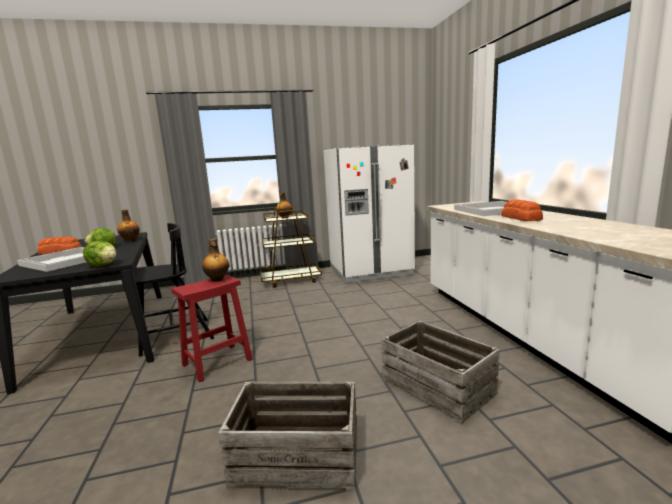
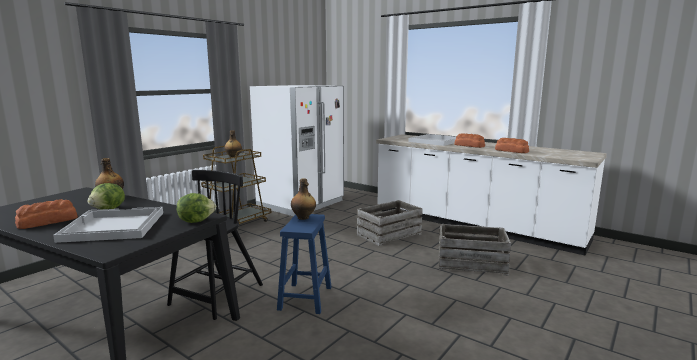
camera: 40 degrees left, 0 degrees up
red stool [171,274,253,382] -> blue stool [277,214,332,314]
crate [218,382,357,491] -> crate moved to [357,200,423,246]
none -> bread [495,138,529,153]

